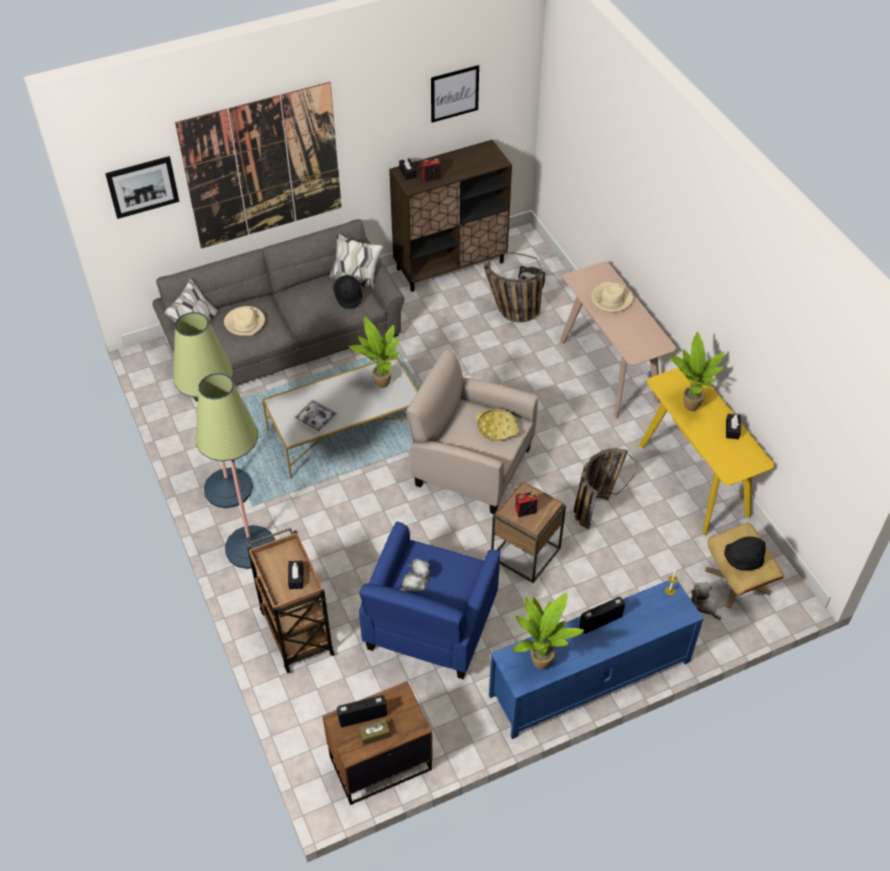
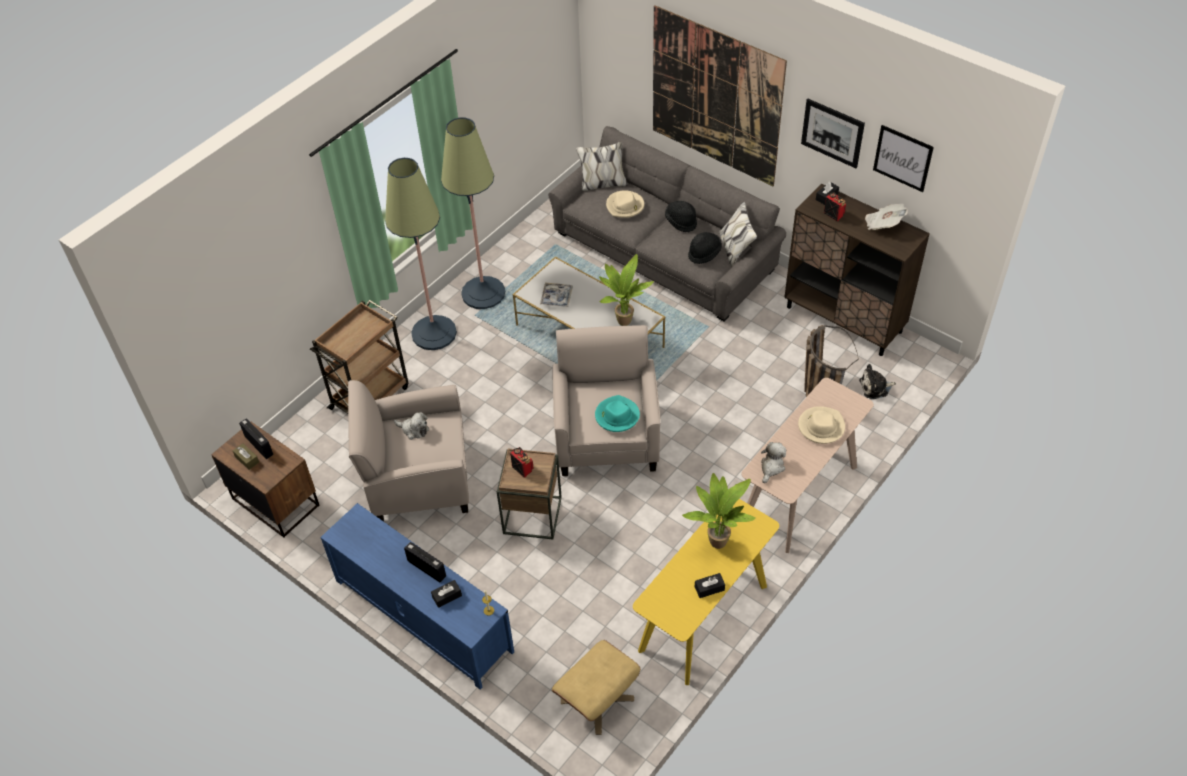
camera: 65 degrees right, 0 degrees up
picture [105,156,179,219] -> picture moved to [801,99,865,168]
black tissue box [288,560,303,589] -> black tissue box moved to [431,580,462,608]
blue armchair [359,522,501,679] -> beige armchair [348,380,469,522]
yellow tray [475,409,519,441] -> turquoise hat [595,395,640,432]
potted plant [512,593,584,669] -> none
basket [574,448,637,529] -> none
plush toy [690,582,722,620] -> plush toy moved to [761,442,786,483]
black hat [724,536,766,571] -> black hat moved to [665,201,697,232]
none -> newspaper [865,204,908,230]

